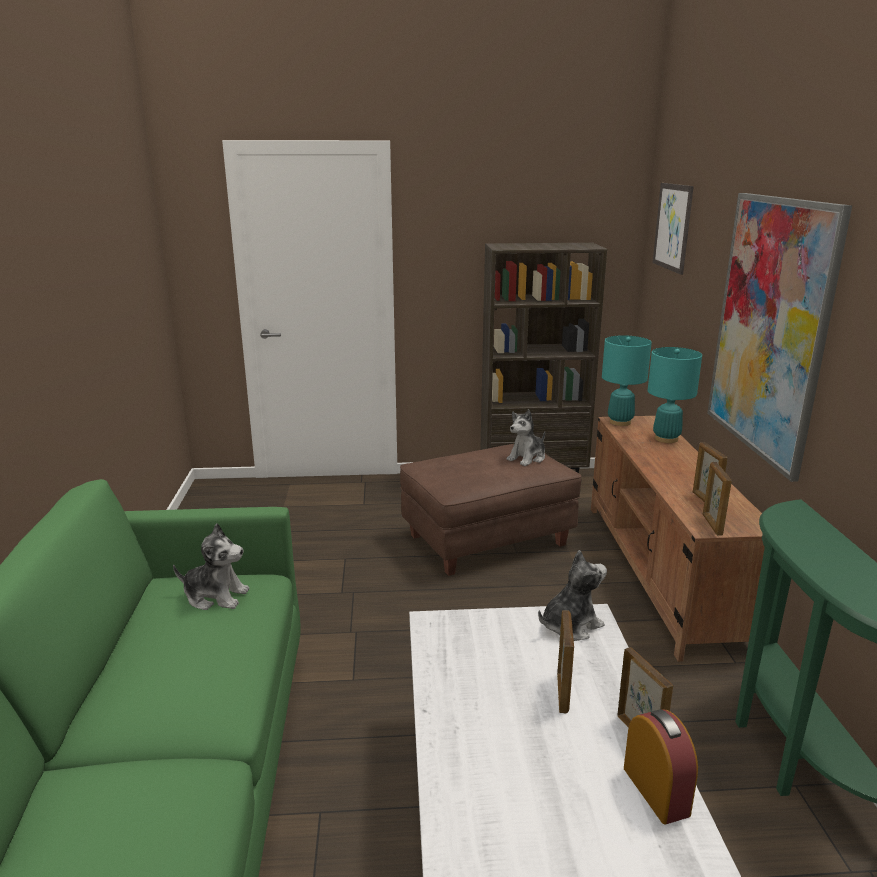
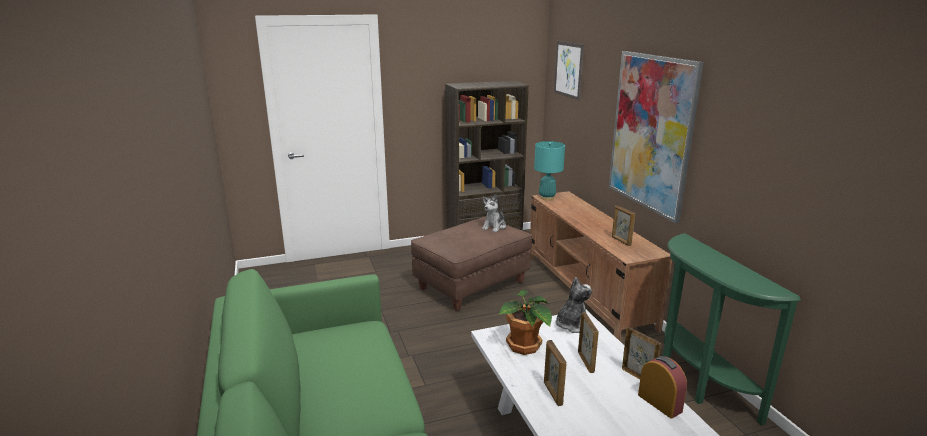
camera: 15 degrees left, 0 degrees up
plush toy [173,523,250,610] -> none
turquoise table lamp [648,347,702,443] -> none
picture frame [703,462,732,535] -> picture frame moved to [544,340,567,406]
none -> potted plant [499,290,552,355]

